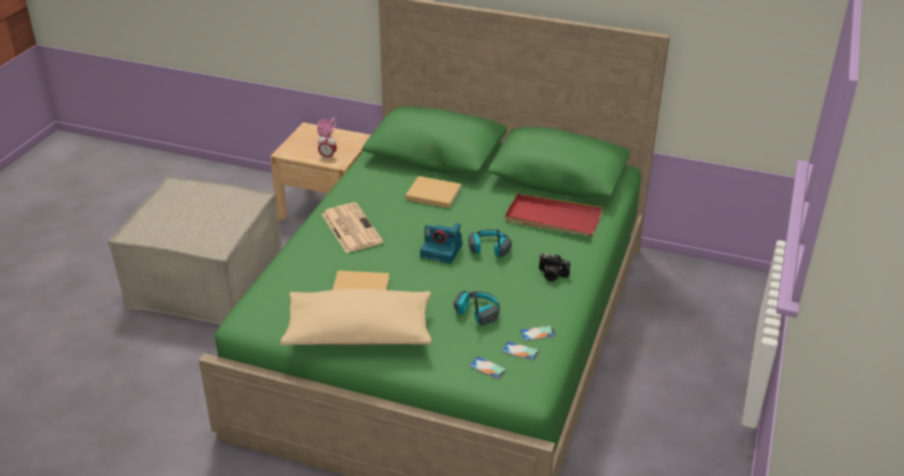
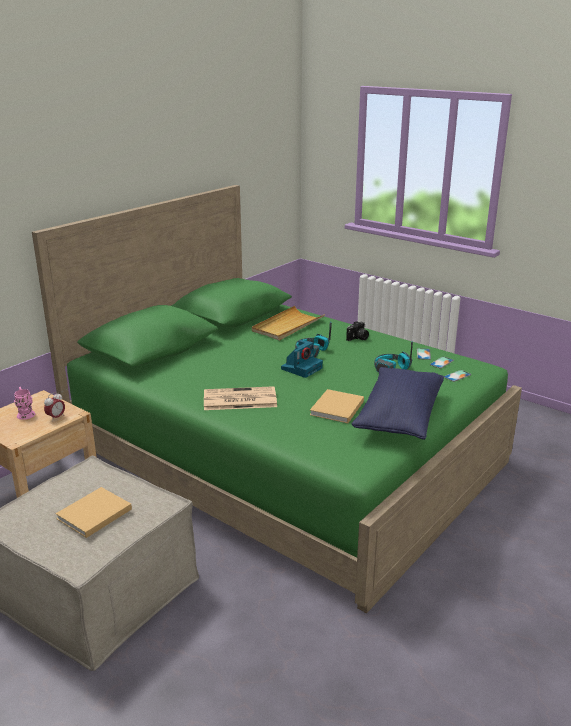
camera: 70 degrees left, 10 degrees down
beige pillow [280,289,432,345] -> blue pillow [352,367,444,440]
beige book [405,176,461,208] -> beige book moved to [55,487,132,538]
red tray [505,193,603,236] -> beige tray [252,306,325,341]

